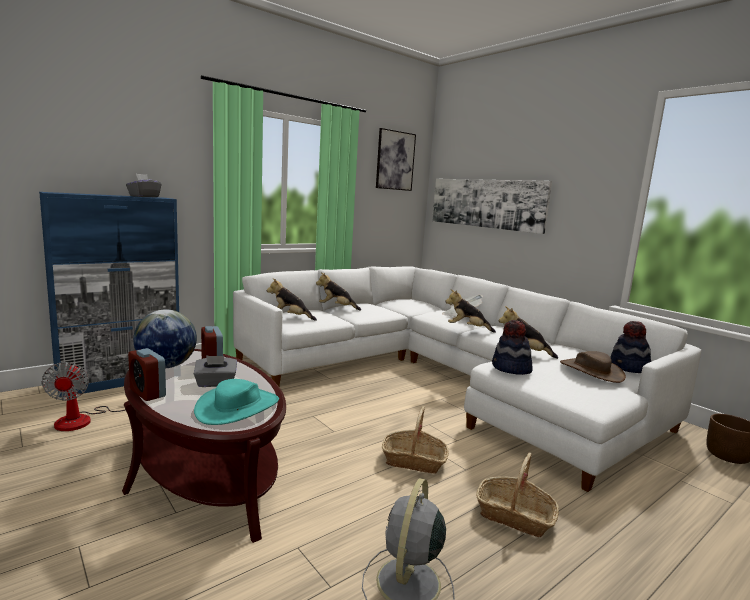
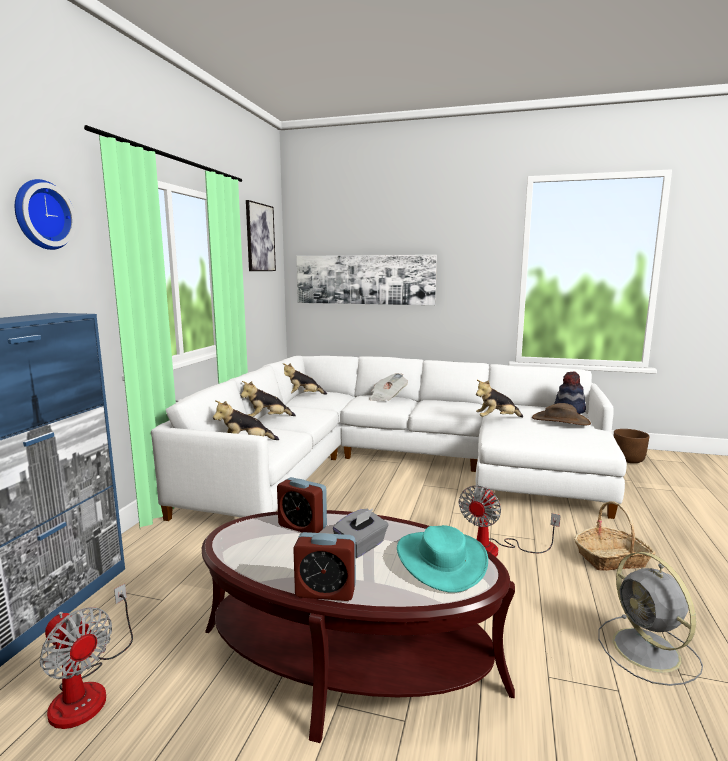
camera: 35 degrees left, 0 degrees up
grey tissue box [126,174,162,198] -> none
globe [133,309,197,368] -> none
basket [382,406,449,474] -> fan [459,485,561,557]
plush toy [445,289,496,333] -> plush toy moved to [283,363,327,395]
hat [492,320,533,375] -> none
none -> wall clock [15,179,76,250]

